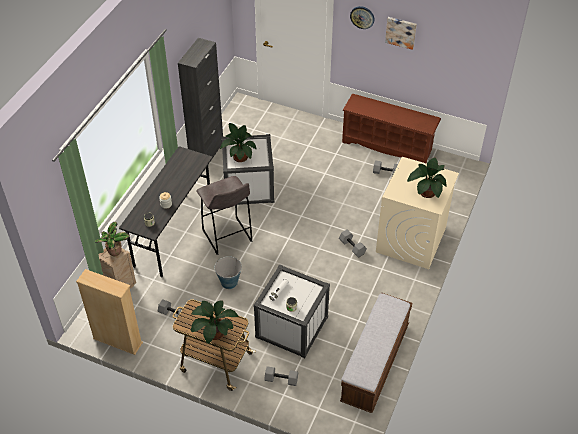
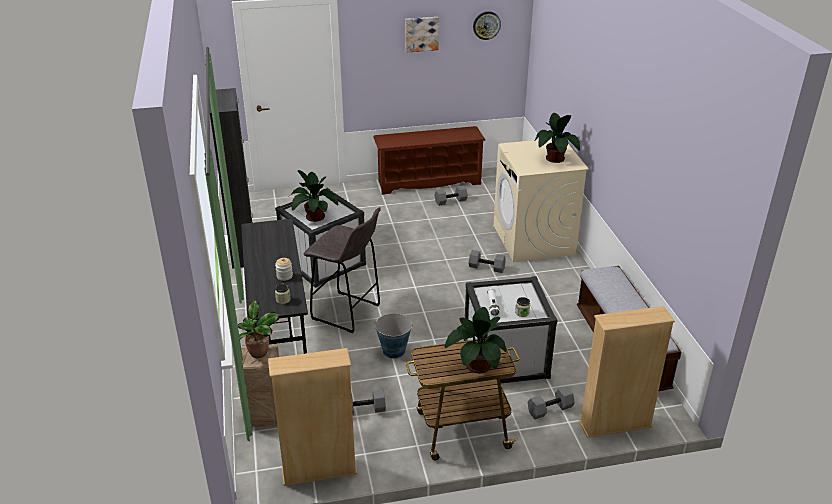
camera: 35 degrees left, 15 degrees down
wall clock [350,6,374,29] -> wall clock moved to [473,11,501,40]
none -> beige bookcase [579,306,675,438]

